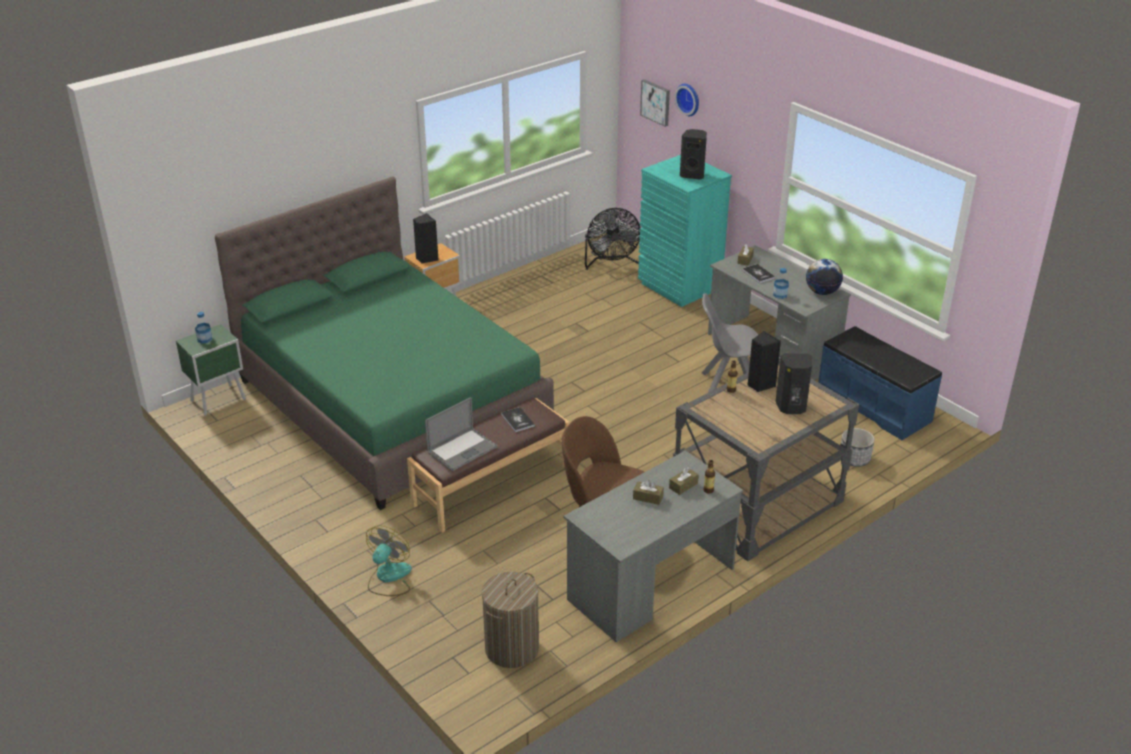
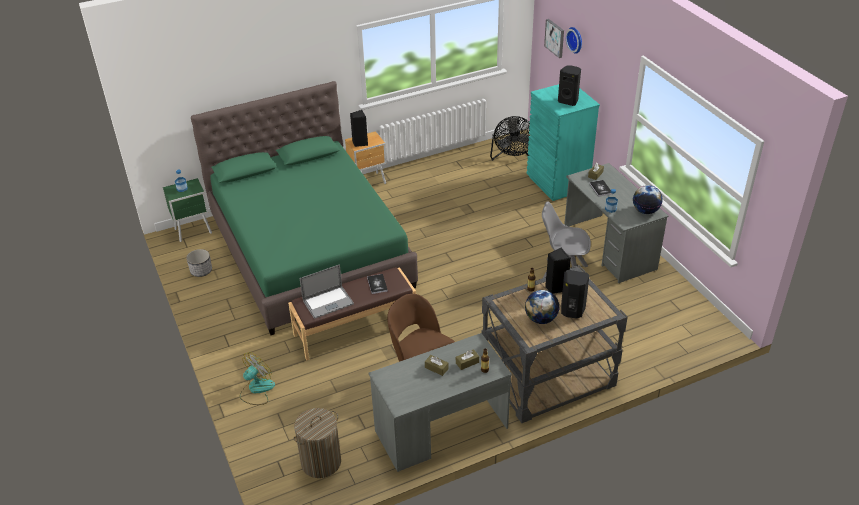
camera: 15 degrees right, 5 degrees up
blue bench [818,326,942,440] -> none
planter [841,428,875,467] -> planter moved to [186,249,212,277]
none -> globe [525,290,560,324]

